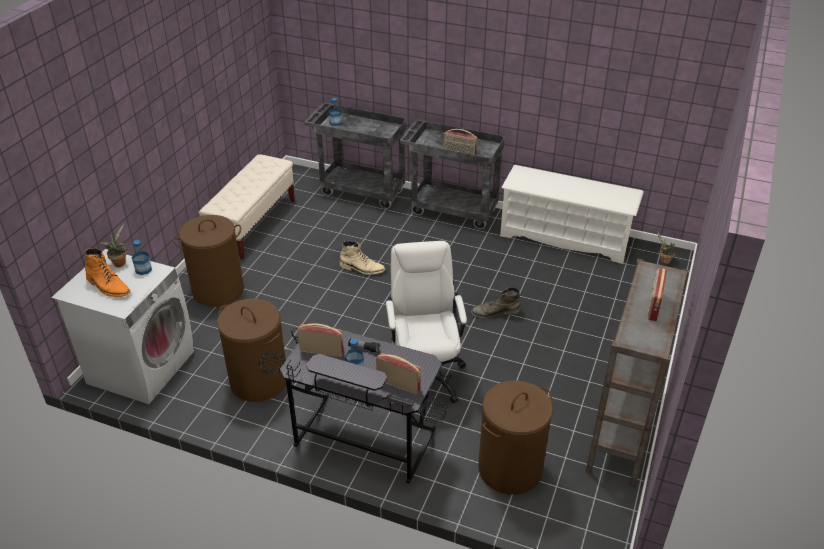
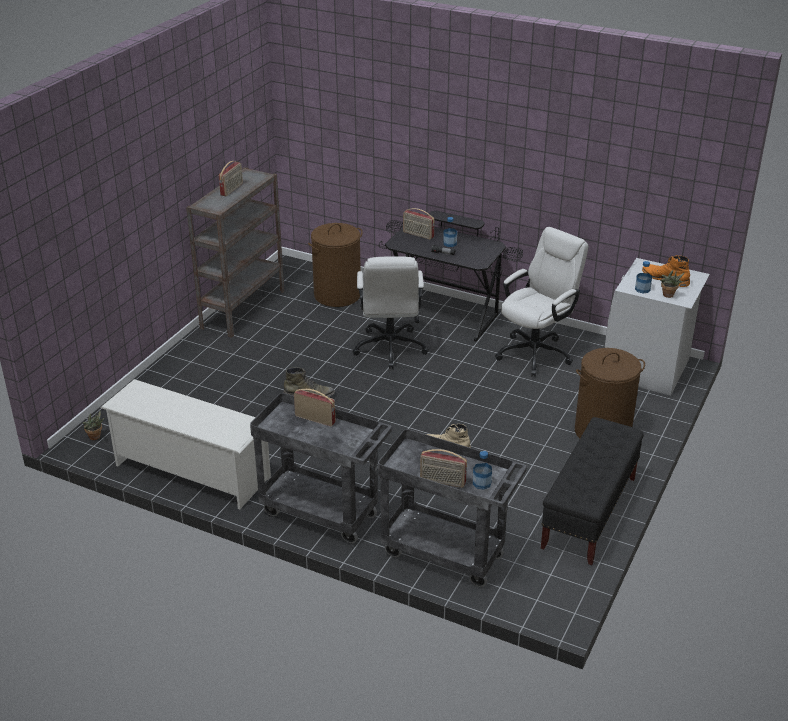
camera: 175 degrees left, 5 degrees down
beige bench [199,154,295,259] -> black bench [541,417,644,565]
brown laundry basket [217,298,286,402] -> white office chair [495,227,588,377]
radio [298,323,344,357] -> radio moved to [420,449,467,488]

